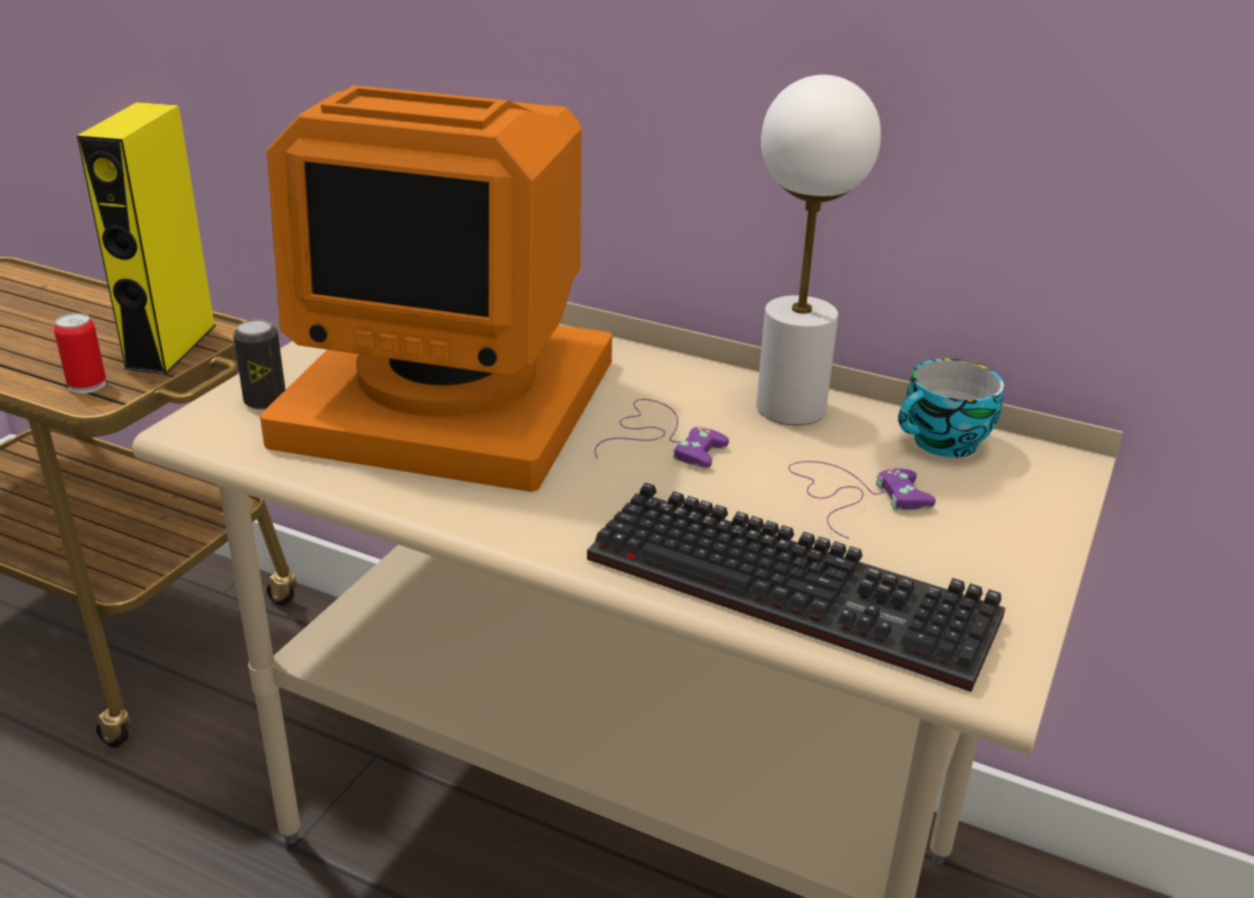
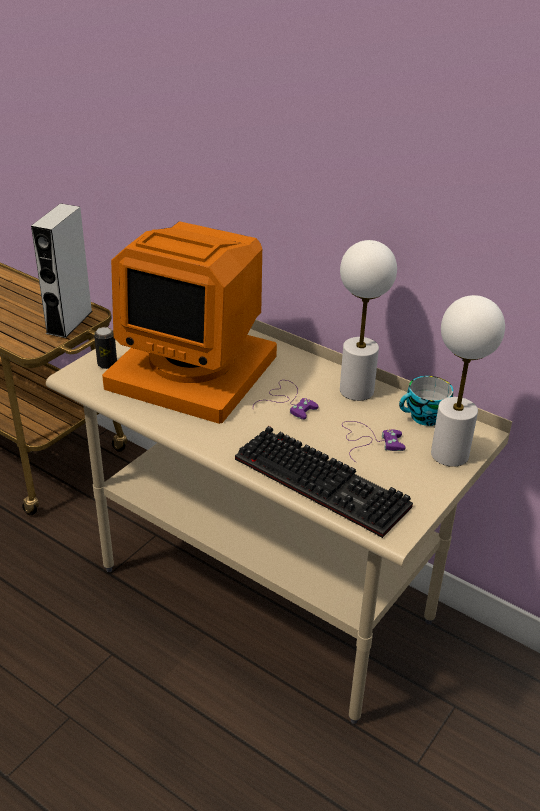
camera: 10 degrees right, 5 degrees up
can [54,313,106,394] -> none
yellow speaker [77,102,216,374] -> grey speaker [31,203,92,338]
none -> white table lamp [431,295,505,467]

